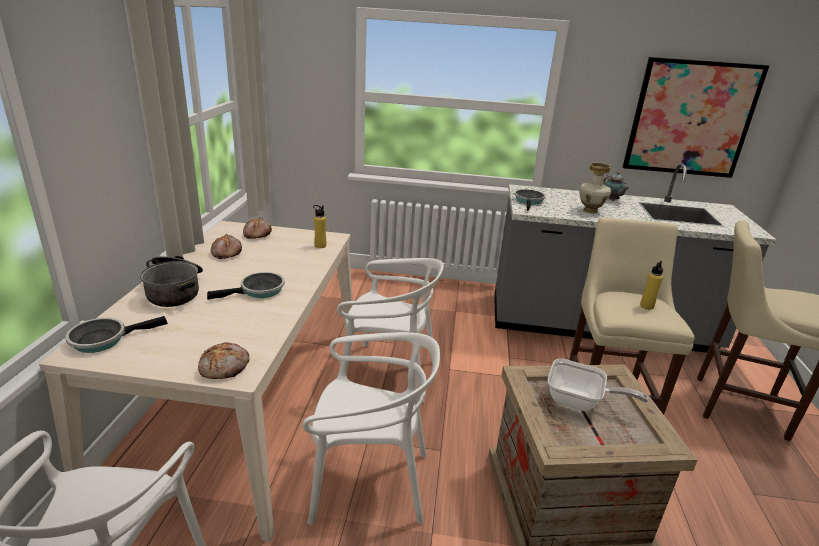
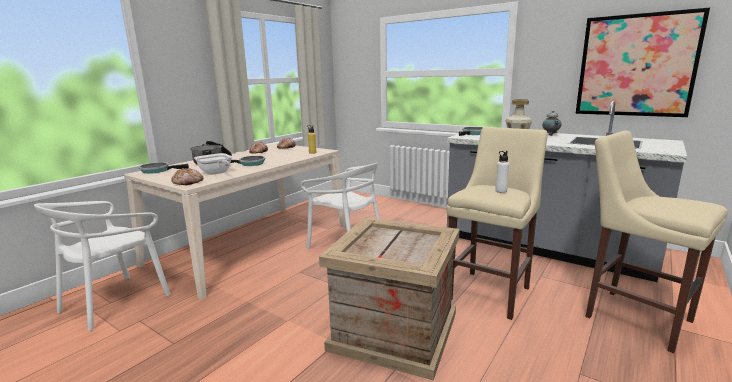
camera: 30 degrees right, 10 degrees down
white chair [303,332,440,525] -> none
frying pan [548,359,649,411] -> frying pan moved to [194,153,232,175]
yellow bottle [640,261,663,309] -> white bottle [495,151,509,193]

